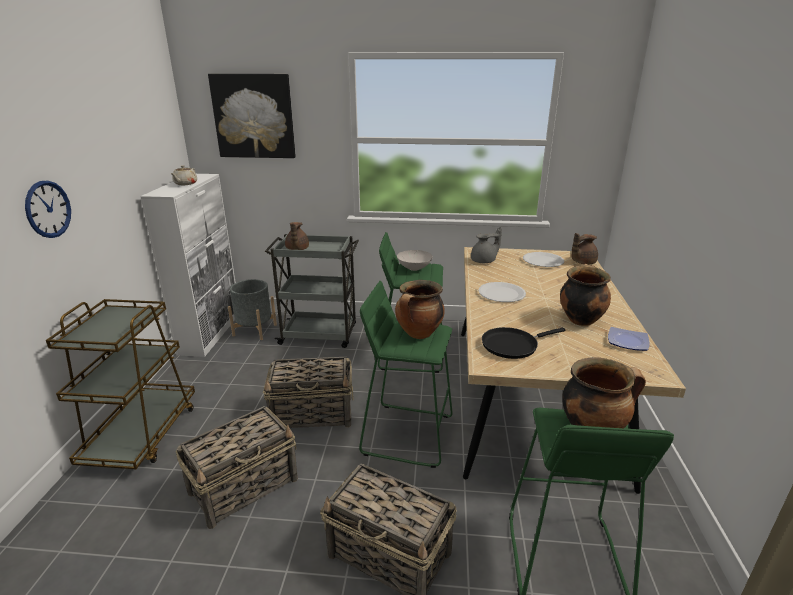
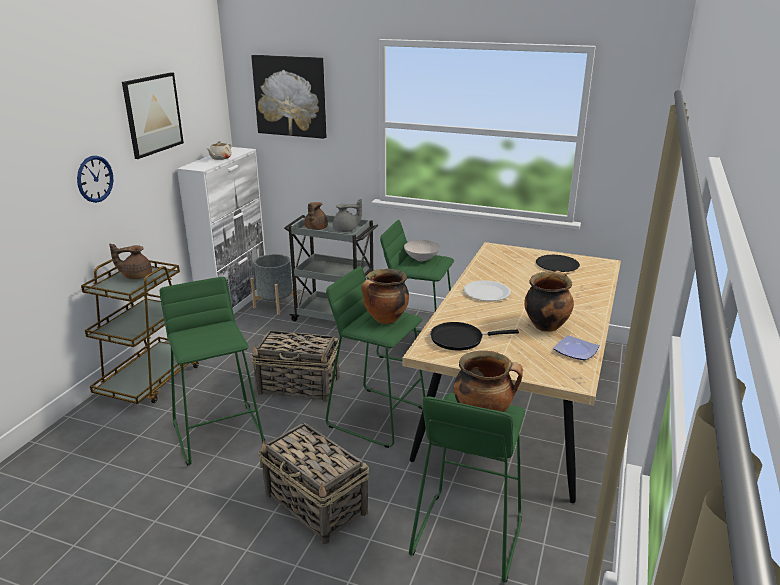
camera: 15 degrees right, 0 degrees up
basket [175,406,298,529] -> green stool [160,277,265,465]
grey teapot [471,227,502,263] -> grey teapot moved to [333,199,362,232]
white plate [523,252,564,267] -> black plate [536,255,580,272]
brown teapot [572,233,598,264] -> brown teapot moved to [109,244,152,279]
none -> picture [122,72,184,159]

